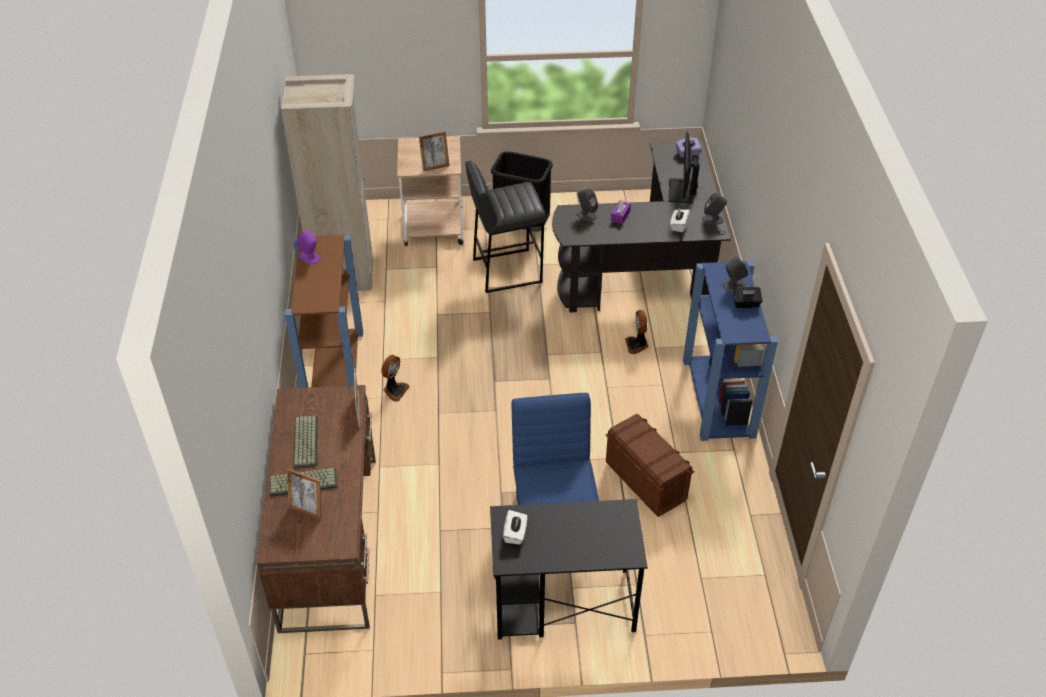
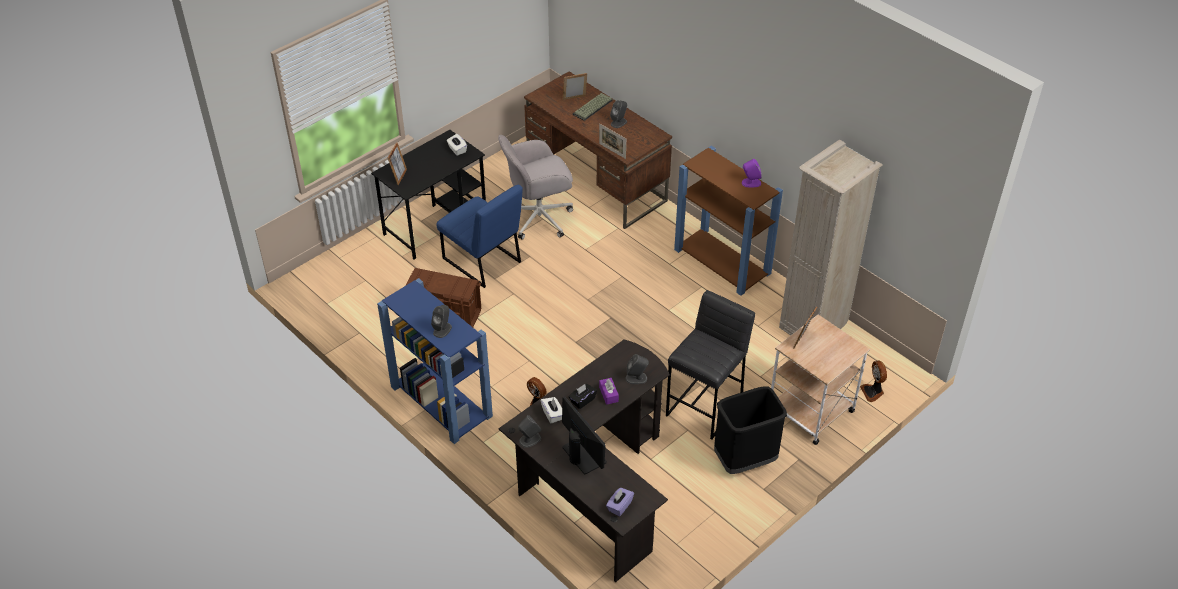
camera: 140 degrees right, 0 degrees up
keyboard [293,416,318,468] -> grey speaker [610,100,627,128]
fan [381,355,410,401] -> fan moved to [860,361,887,402]
black tissue box [733,286,762,309] -> black tissue box moved to [569,384,597,409]
none -> picture frame [388,142,407,185]
none -> grey office chair [498,135,573,240]

